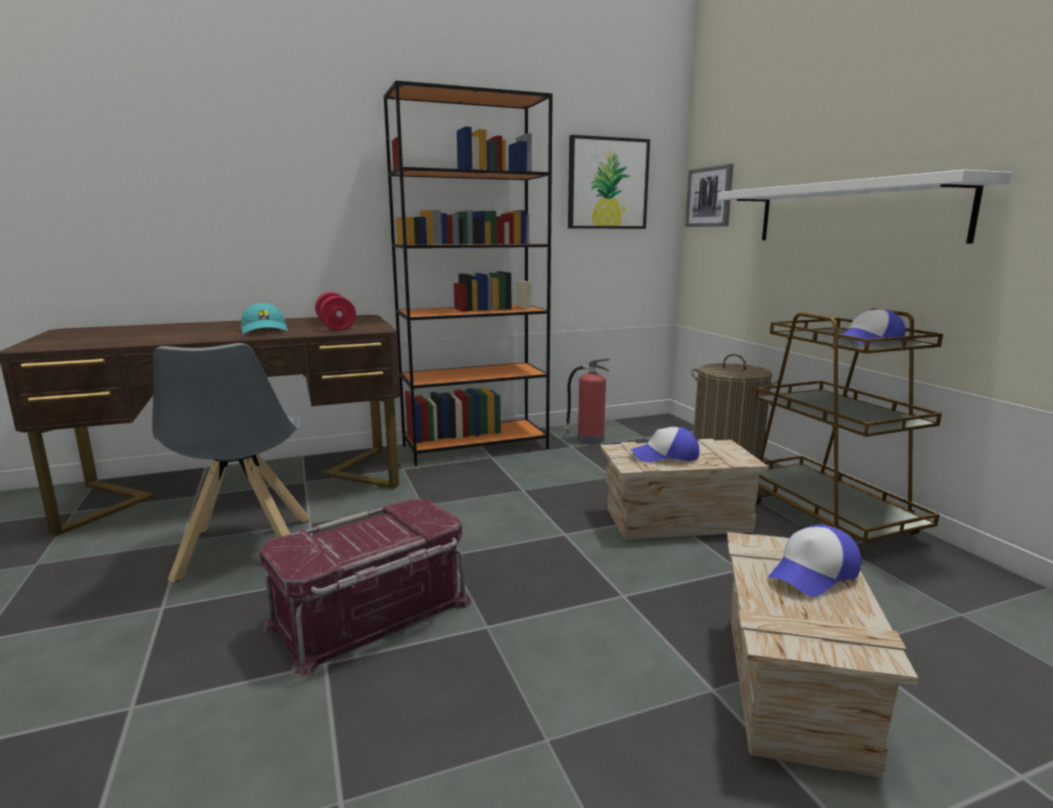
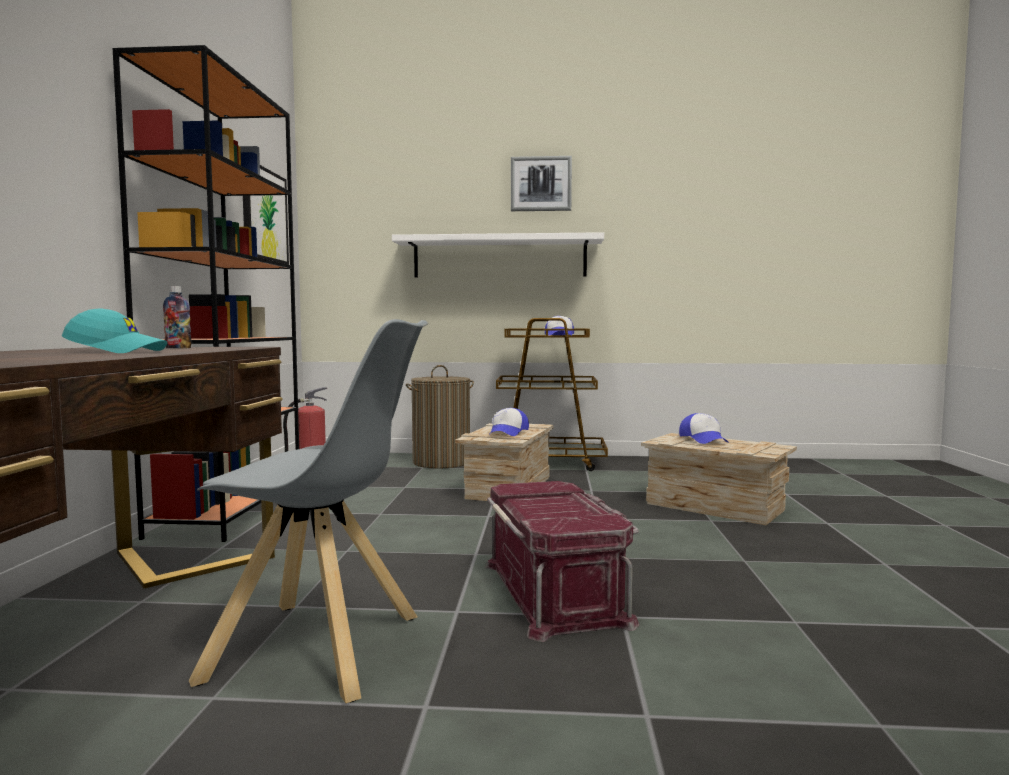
camera: 65 degrees left, 10 degrees down
red dumbbell [315,292,356,330] -> bottle [163,286,191,348]
picture [685,164,733,227] -> picture moved to [511,156,572,211]

